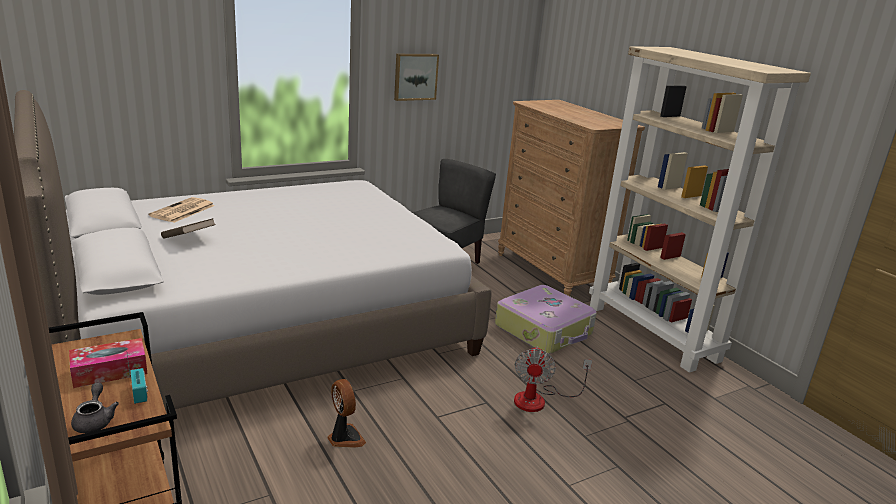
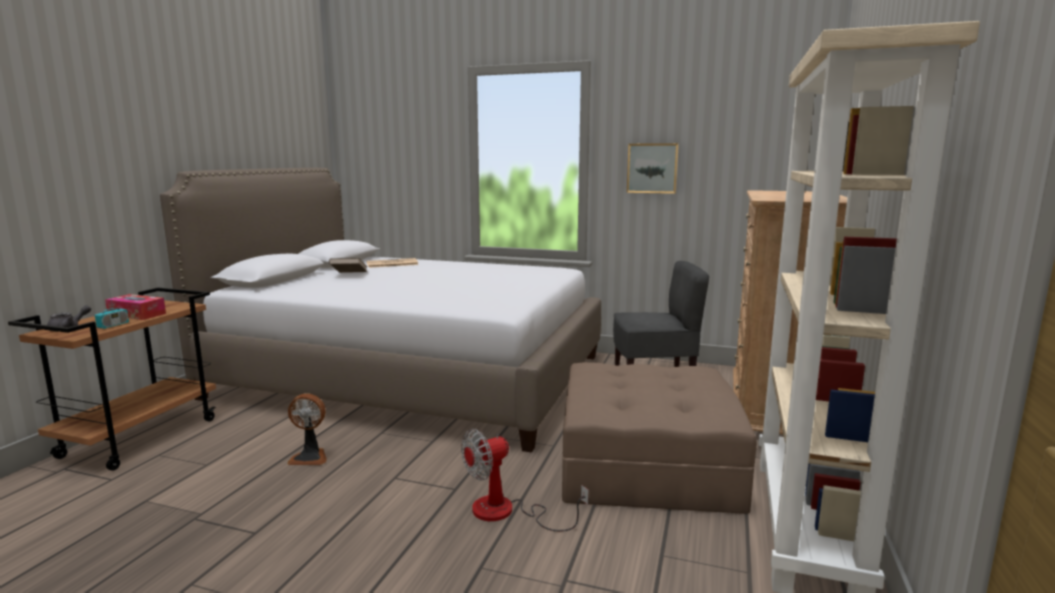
camera: 50 degrees right, 10 degrees down
fan [327,379,366,448] -> fan turned 75 degrees clockwise [287,394,327,465]
suitcase [495,285,597,354] -> brown ottoman [562,362,757,514]

